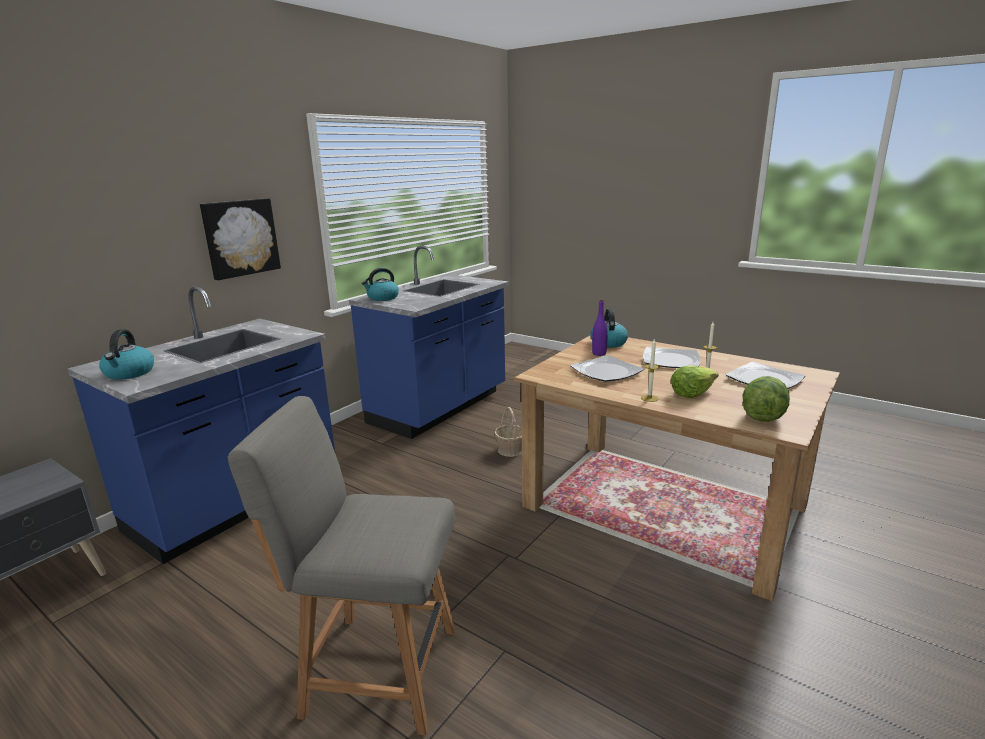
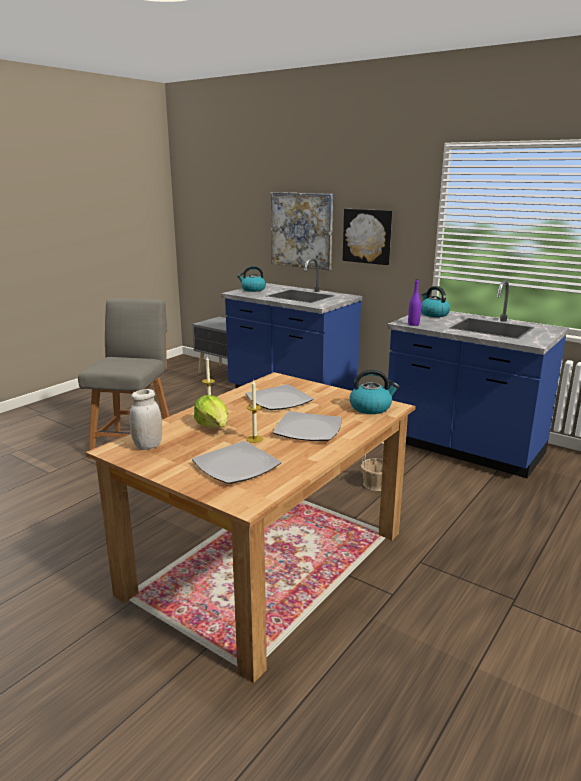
camera: 90 degrees right, 0 degrees up
purple bottle [592,300,608,356] -> purple bottle moved to [408,279,421,326]
lettuce [743,376,790,422] -> white jar [130,389,162,450]
none -> picture [271,192,333,270]

